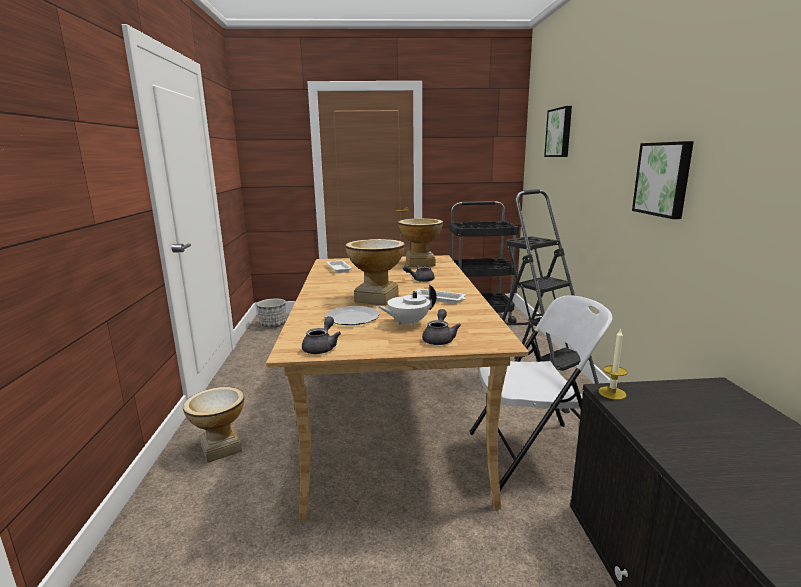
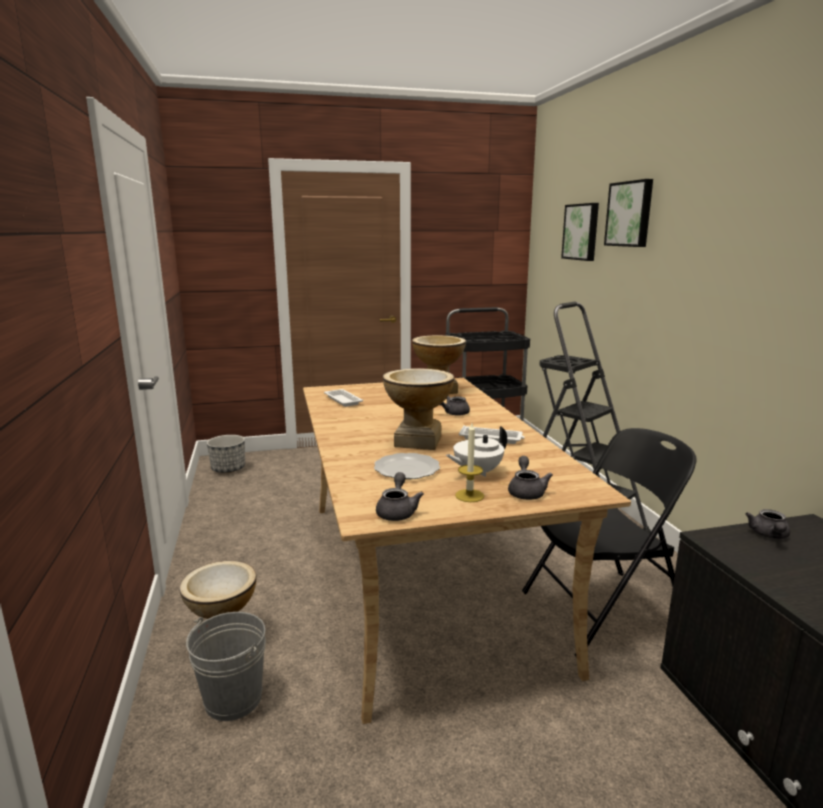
camera: 10 degrees left, 0 degrees up
white chair [470,296,612,491] -> black chair [522,428,697,656]
candle [599,329,627,400] -> candle moved to [455,423,484,502]
picture [632,141,694,219] -> picture moved to [604,179,653,247]
none -> grey bucket [186,612,266,721]
none -> grey teapot [745,509,790,539]

